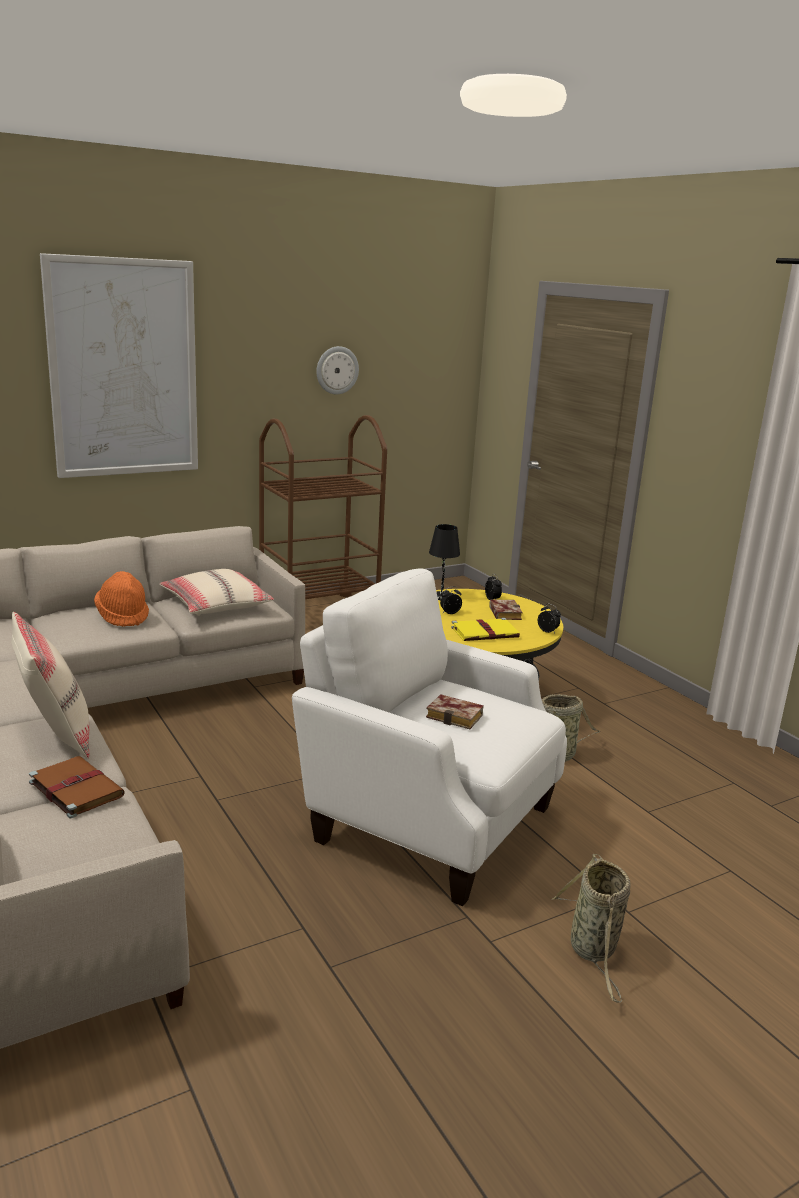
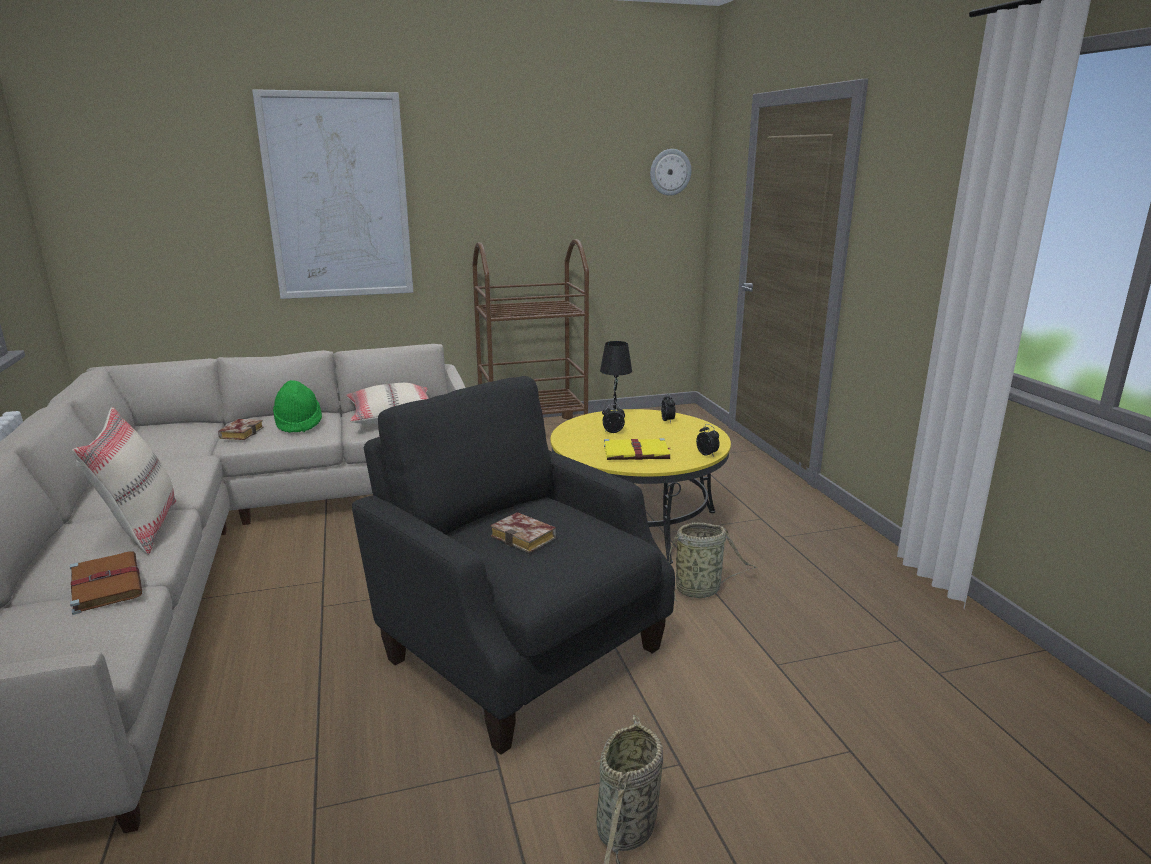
camera: 15 degrees right, 0 degrees up
orange hat [94,571,149,627] -> green hat [273,380,322,433]
white armchair [292,568,567,906] -> black armchair [352,376,675,755]
wall clock [316,346,359,394] -> wall clock moved to [650,149,691,196]
book [489,600,522,620] -> book moved to [218,419,264,440]

